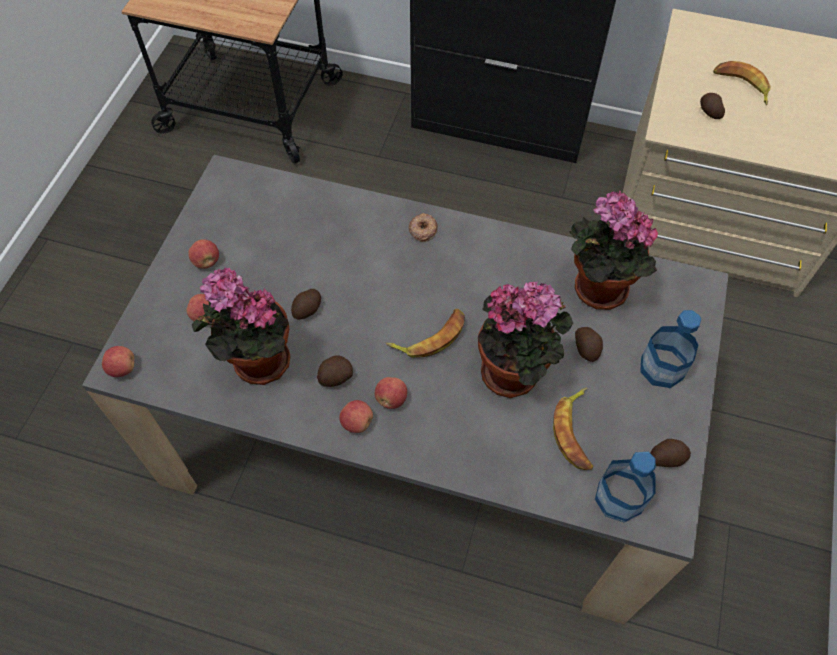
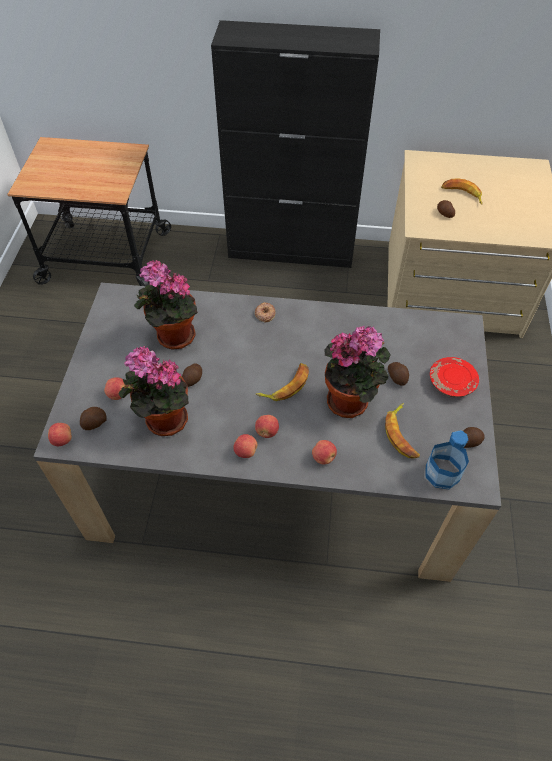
camera: 10 degrees left, 5 degrees down
apple [188,239,219,269] -> apple moved to [312,440,337,465]
potato [317,355,353,387] -> potato moved to [80,407,107,430]
potted plant [569,191,658,310] -> potted plant moved to [134,260,198,350]
bottle [640,310,701,388] -> red plate [430,357,479,397]

